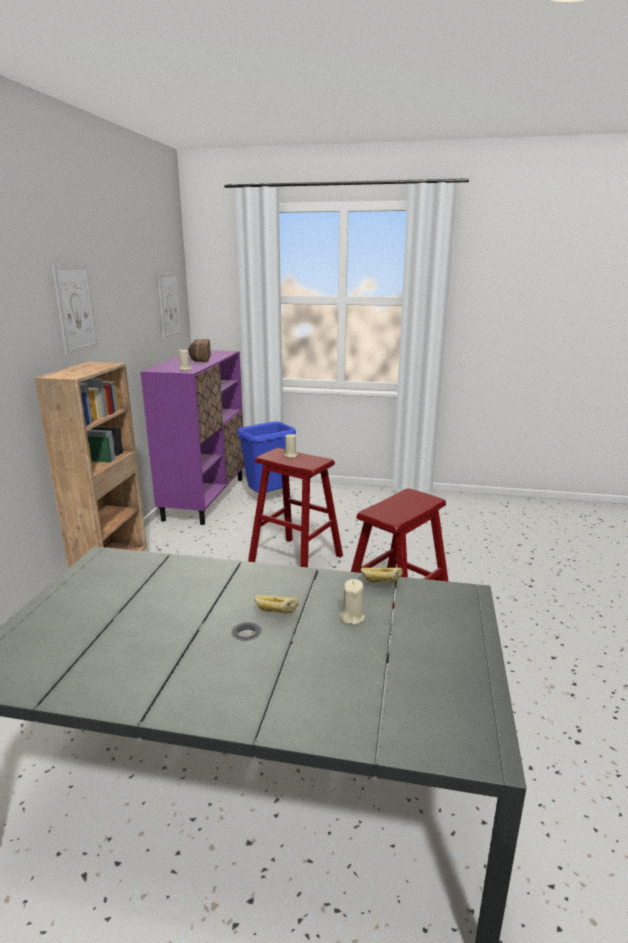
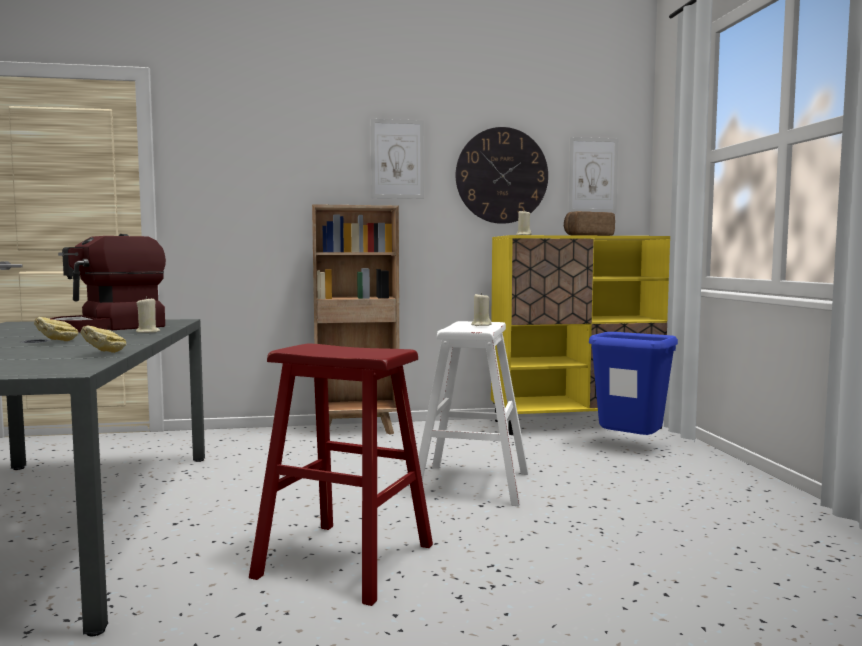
camera: 70 degrees right, 15 degrees down
purple cabinet [140,350,245,525] -> yellow cabinet [491,235,670,435]
red stool [248,448,343,568] -> white stool [410,321,529,506]
beige candle [340,579,365,625] -> beige candle moved to [136,297,160,333]
none -> coffee machine [50,234,166,333]
none -> wall clock [456,127,548,224]

